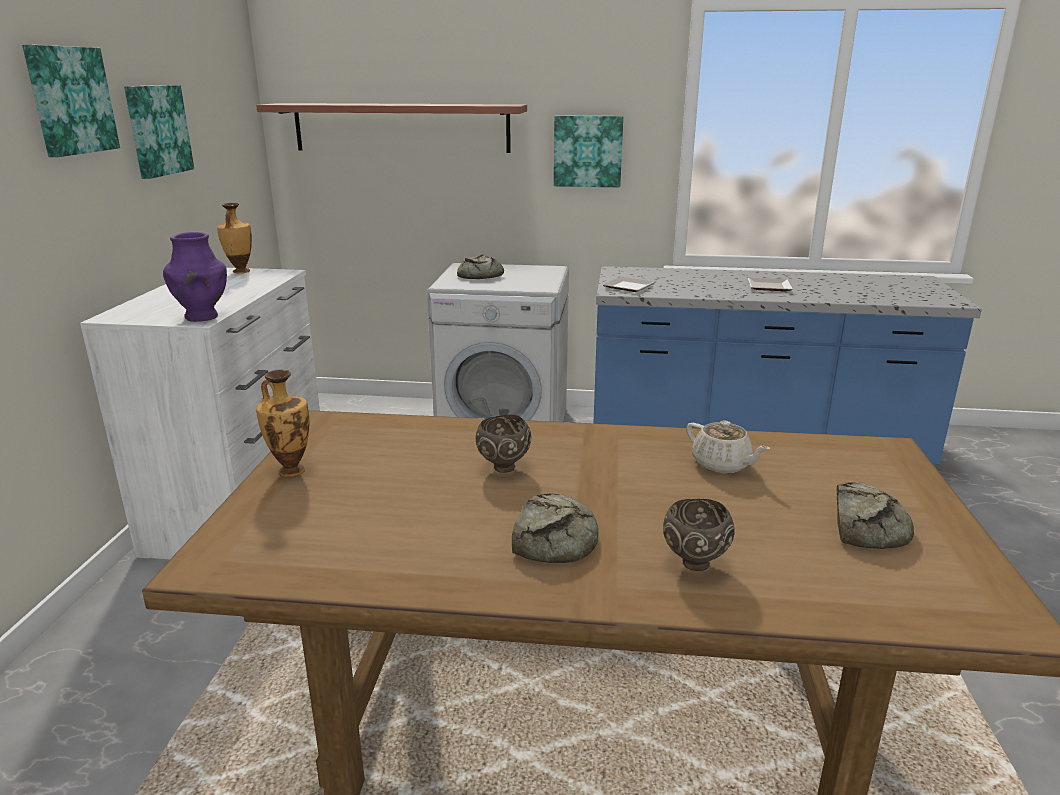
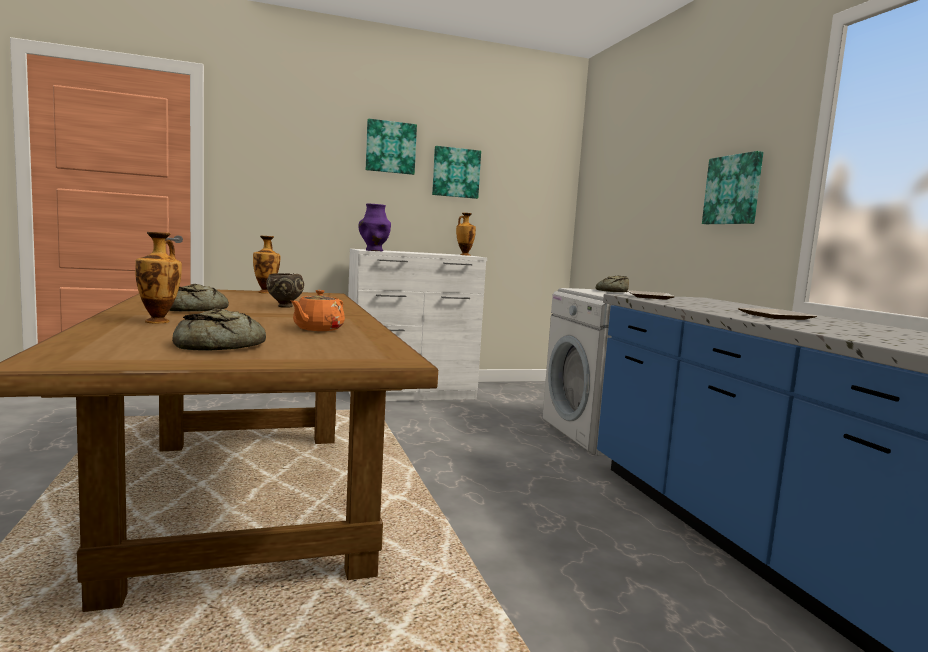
camera: 65 degrees right, 15 degrees down
shelf [256,103,527,153] -> none
brown bowl [663,499,735,571] -> vase [135,232,182,323]
beige teapot [686,421,770,474] -> orange teapot [291,290,345,331]

